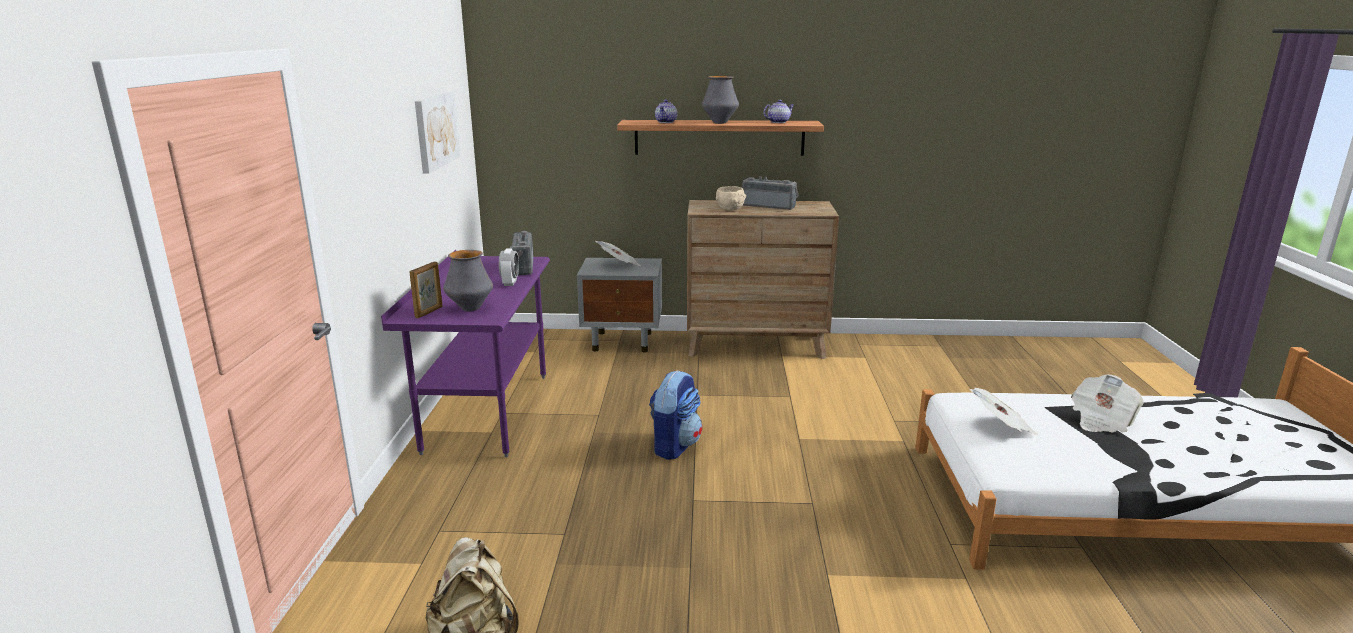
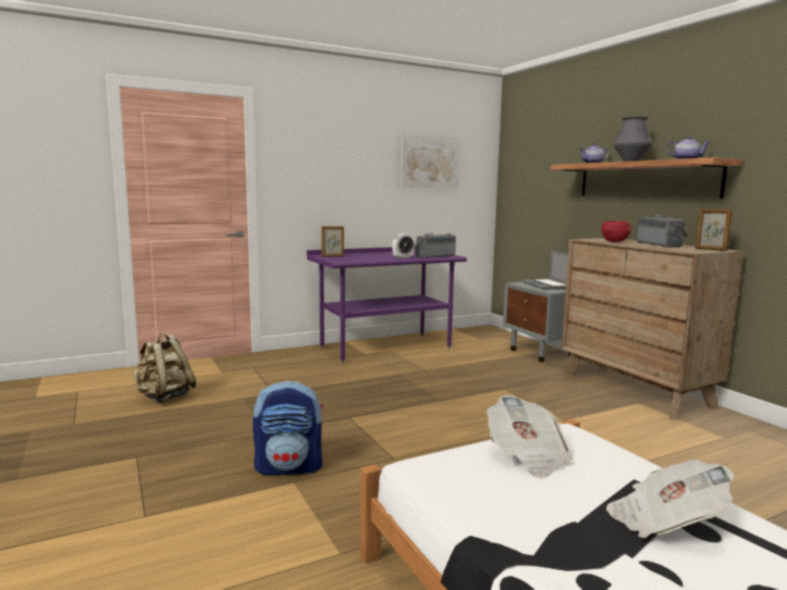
camera: 60 degrees right, 10 degrees down
vase [443,250,493,312] -> none
newspaper [596,241,641,266] -> laptop [523,250,568,289]
backpack [649,370,702,460] -> backpack moved to [253,381,323,475]
beige bowl [716,186,746,211] -> red bowl [601,221,631,242]
none -> picture frame [695,209,733,251]

